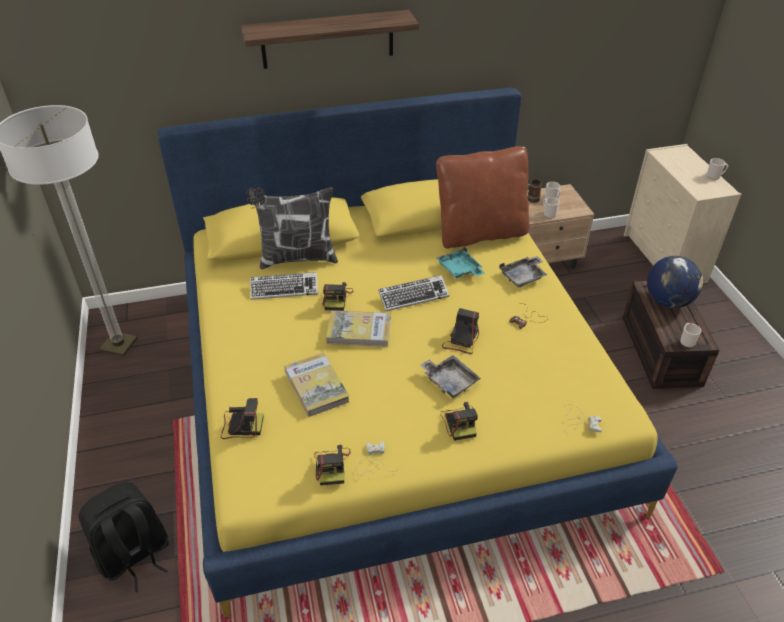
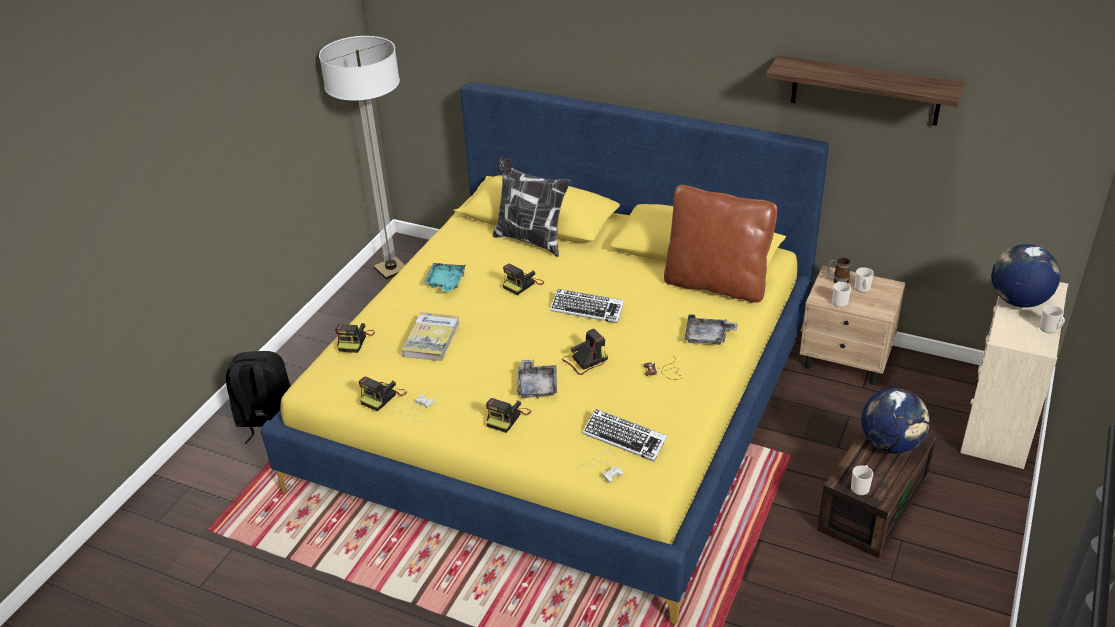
camera: 40 degrees right, 5 degrees down
camera [221,398,264,439] -> camera turned 60 degrees clockwise [335,323,375,353]
shelf [241,10,419,69] -> shelf moved to [766,55,965,126]
keyboard [250,272,318,300] -> keyboard moved to [583,409,667,462]
book [326,310,391,347] -> none
turquoise tray [437,247,485,278] -> turquoise tray moved to [424,263,466,292]
none -> globe [992,244,1060,308]

